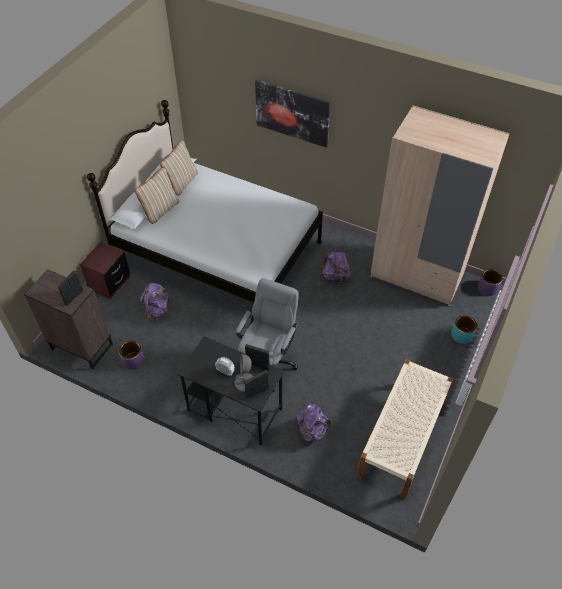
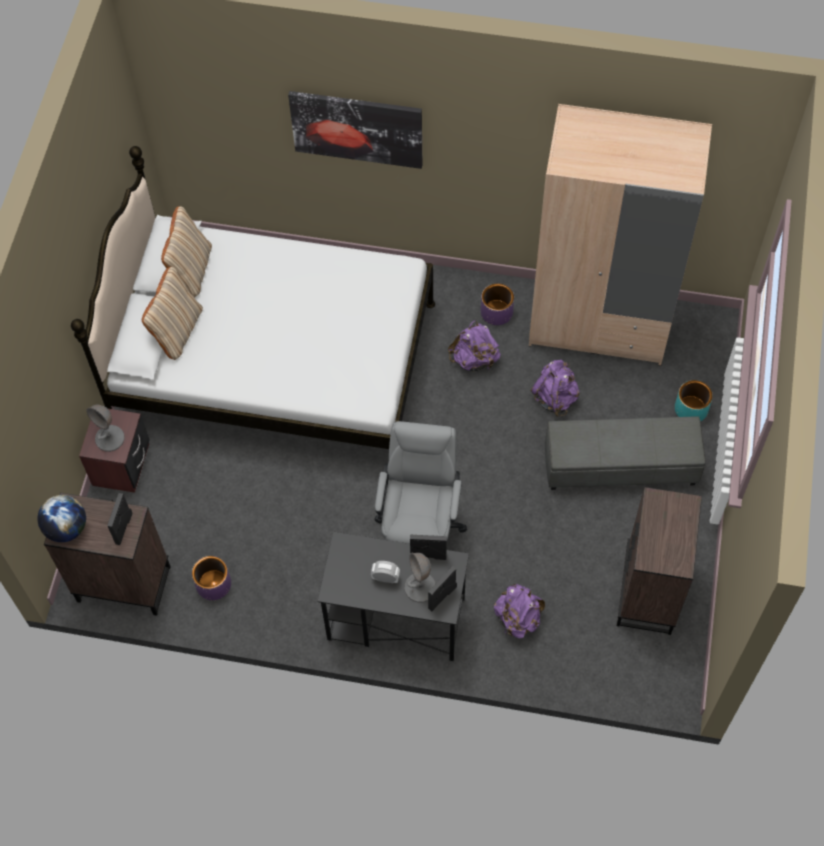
camera: 15 degrees left, 10 degrees up
purple backpack [140,283,171,321] -> purple backpack moved to [531,360,580,417]
beige bench [357,360,453,499] -> brown dresser [617,487,702,635]
purple planter [478,269,503,296] -> purple planter moved to [481,283,514,325]
none -> globe [37,495,86,542]
none -> grey table lamp [87,404,124,452]
none -> grey ottoman [545,417,706,490]

